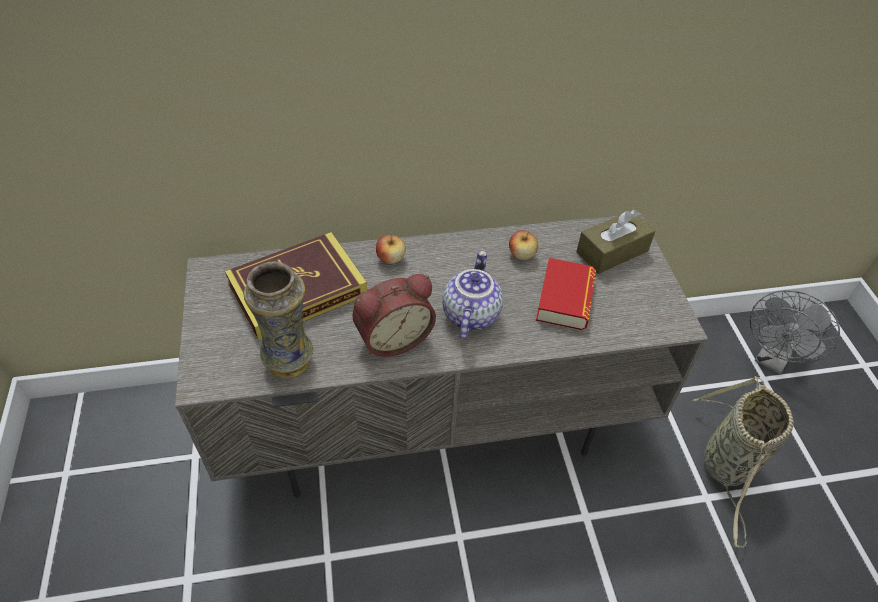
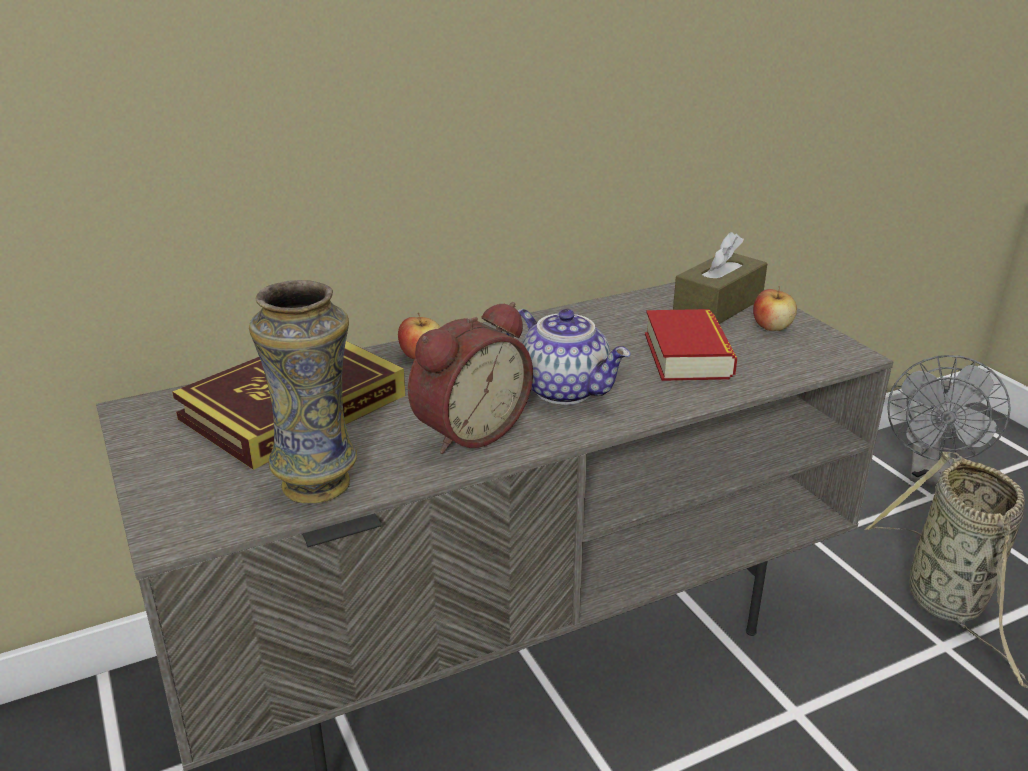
camera: 15 degrees left, 20 degrees down
teapot [442,251,503,339] -> teapot turned 135 degrees clockwise [506,309,631,405]
apple [509,230,538,260] -> apple moved to [753,286,797,331]

